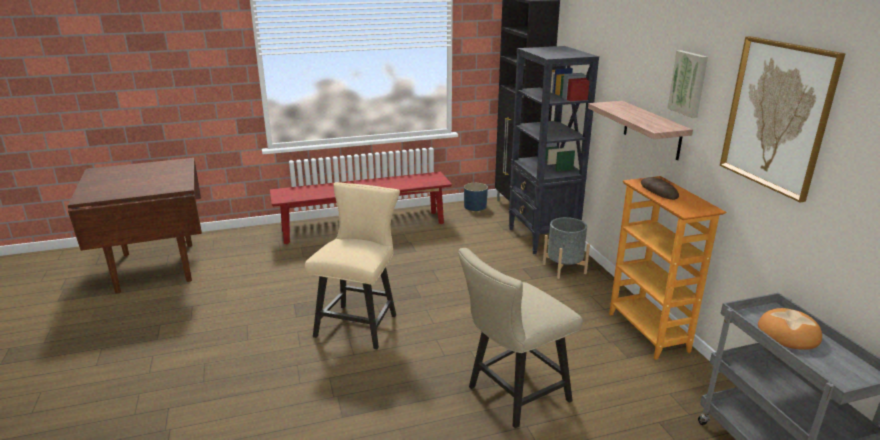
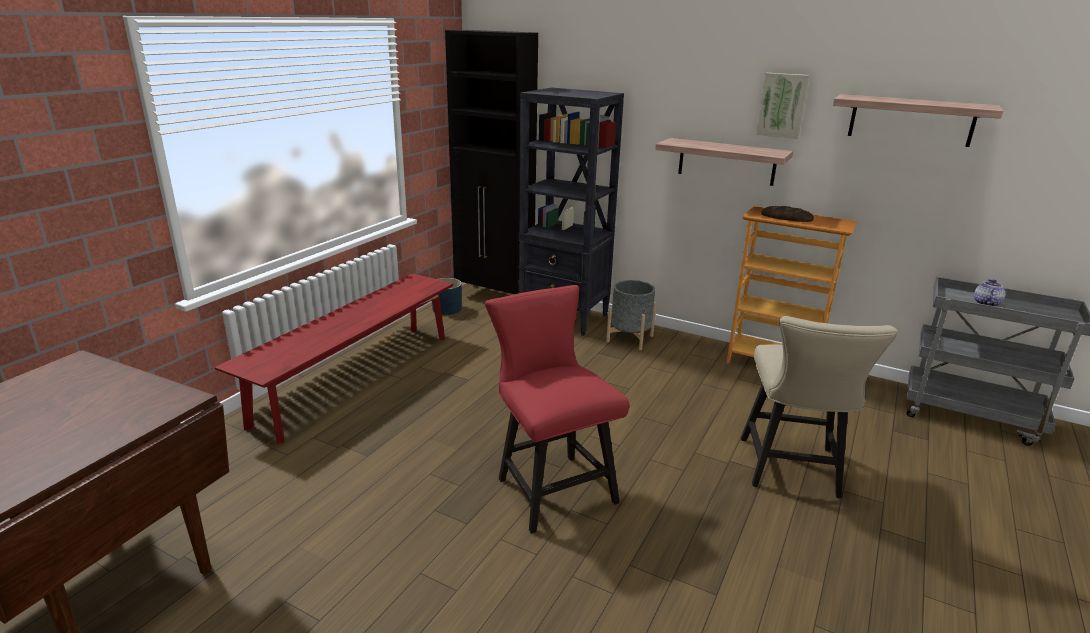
camera: 45 degrees left, 0 degrees up
beige chair [305,182,400,349] -> red chair [485,285,629,534]
picture [720,36,846,202] -> shelf [833,94,1003,147]
bread [758,308,822,350] -> teapot [974,279,1006,306]

